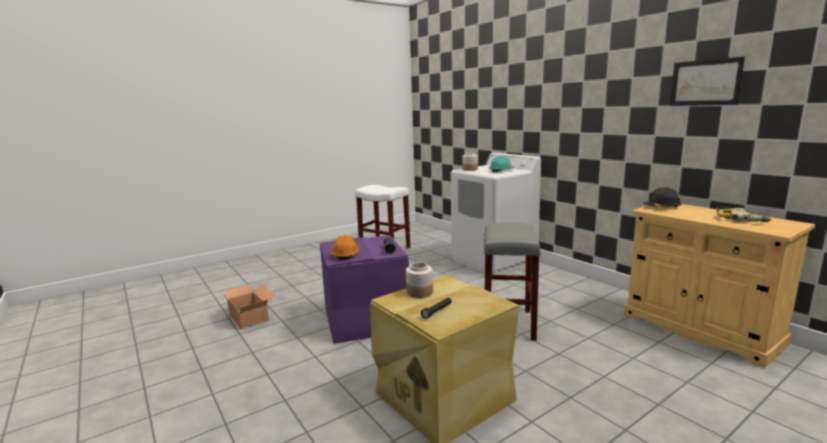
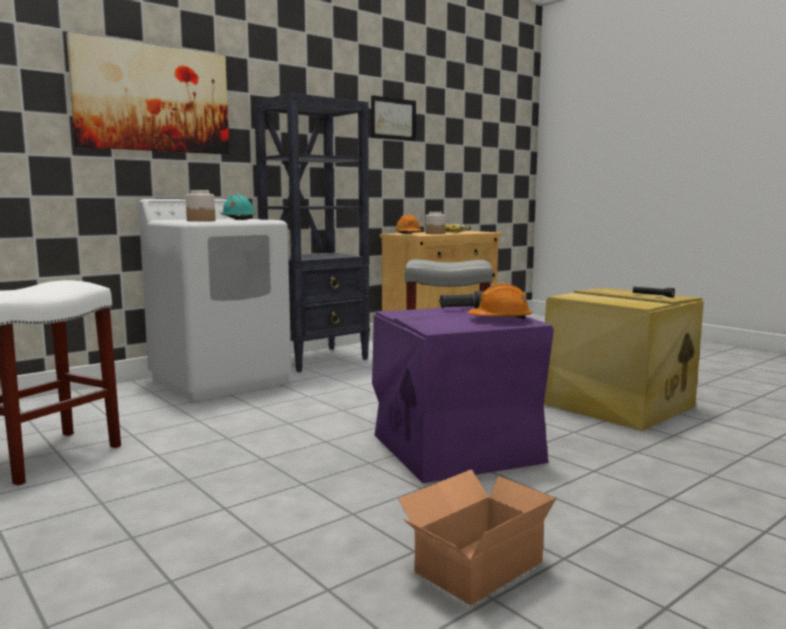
camera: 95 degrees left, 5 degrees down
jar [406,262,433,298] -> jar moved to [425,212,446,234]
black hard hat [643,187,682,208] -> orange hard hat [395,214,421,234]
none -> picture [66,32,229,155]
none -> black bookcase [254,93,370,373]

